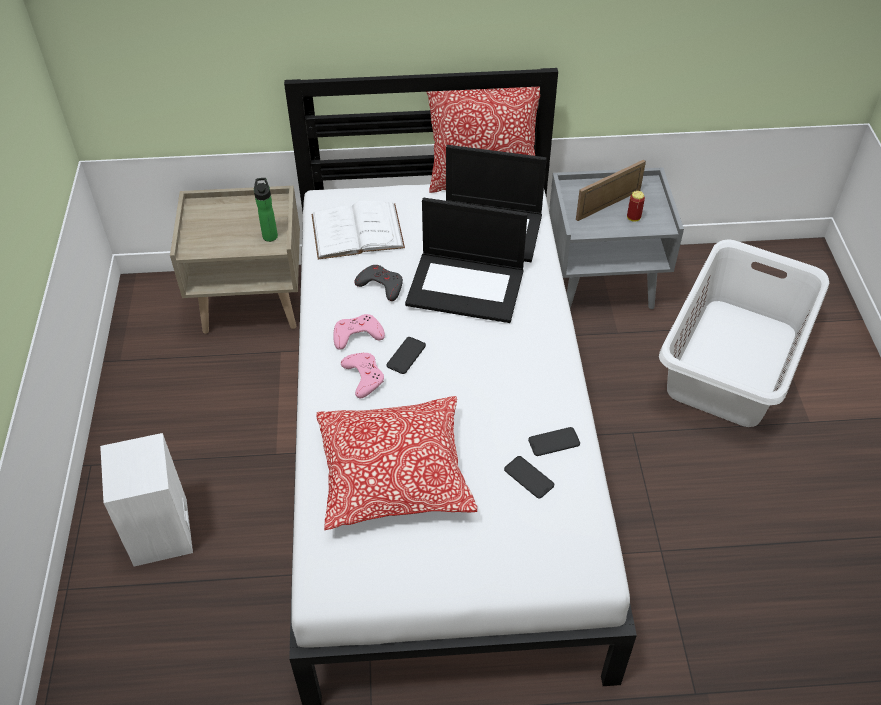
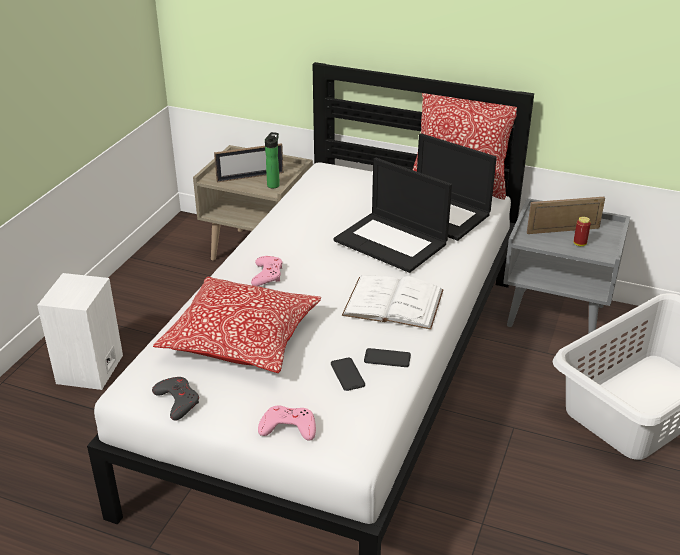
camera: 25 degrees right, 15 degrees down
white book [312,200,405,259] -> white book moved to [342,275,444,330]
pink game controller [333,314,385,350] -> pink game controller moved to [258,406,316,440]
grey game controller [354,265,403,301] -> grey game controller moved to [152,377,199,421]
phone [386,337,426,374] -> none
none -> picture frame [214,143,283,182]

